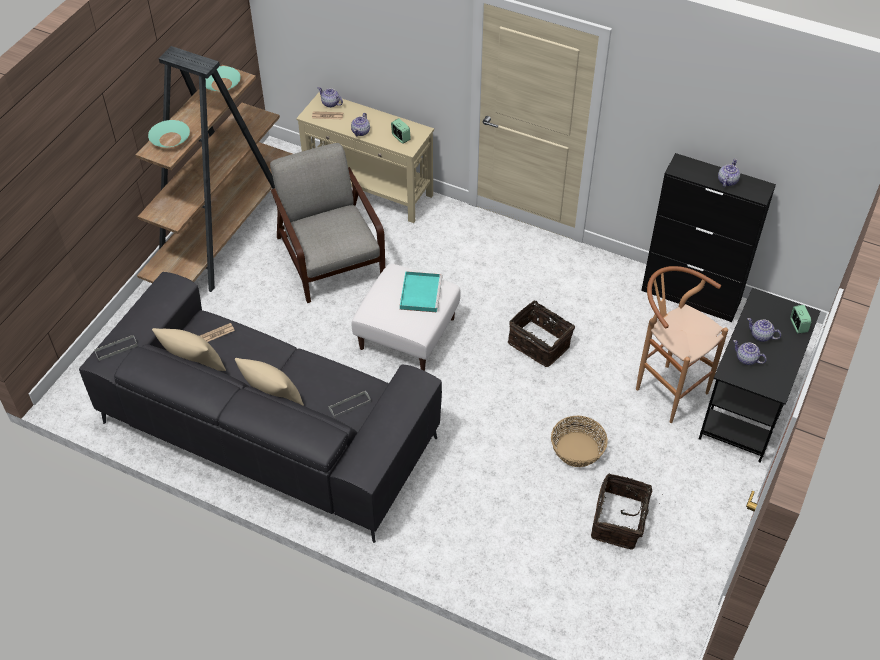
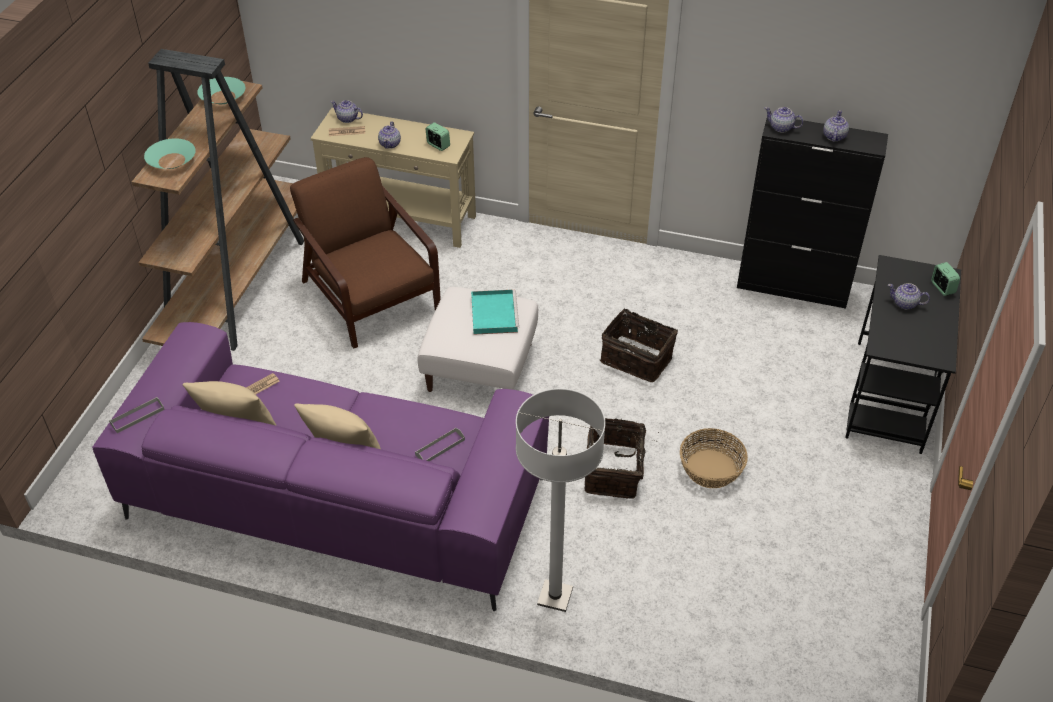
camera: 10 degrees left, 5 degrees down
grey sofa [79,272,442,543] -> purple sofa [92,322,549,611]
grey armchair [270,143,385,303] -> brown armchair [290,157,441,348]
basket [591,474,663,550] -> basket moved to [584,418,658,499]
brown stool [636,266,728,423] -> none
teapot [733,340,767,365] -> teapot moved to [765,107,803,133]
none -> white floor lamp [516,388,605,612]

